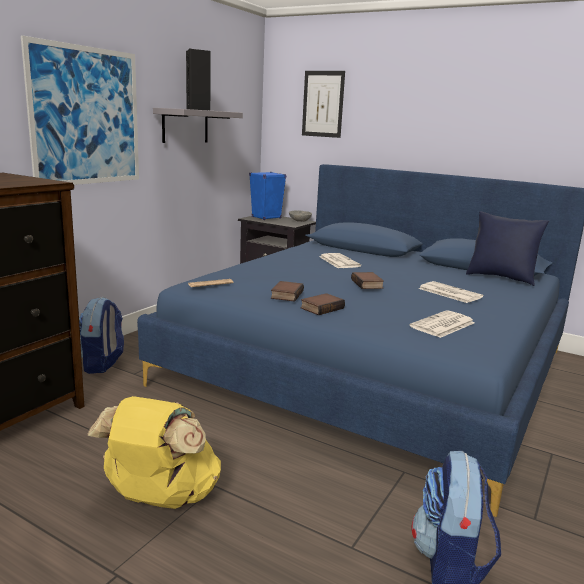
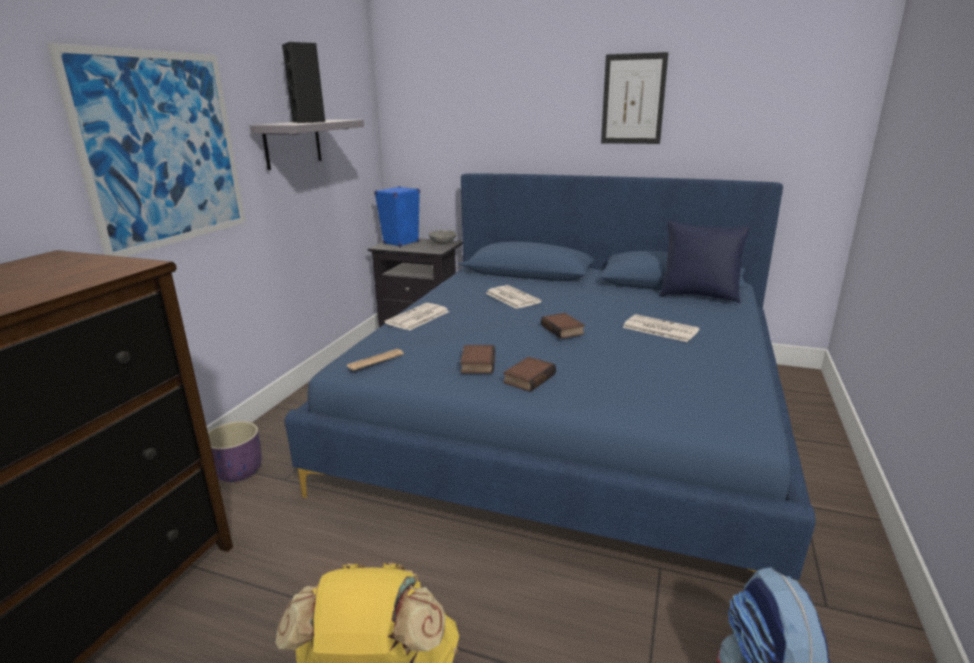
camera: 10 degrees left, 5 degrees up
backpack [79,297,124,374] -> purple planter [208,421,262,482]
picture [302,71,345,138] -> picture moved to [601,52,668,144]
newspaper [410,310,475,338] -> newspaper moved to [385,303,449,331]

